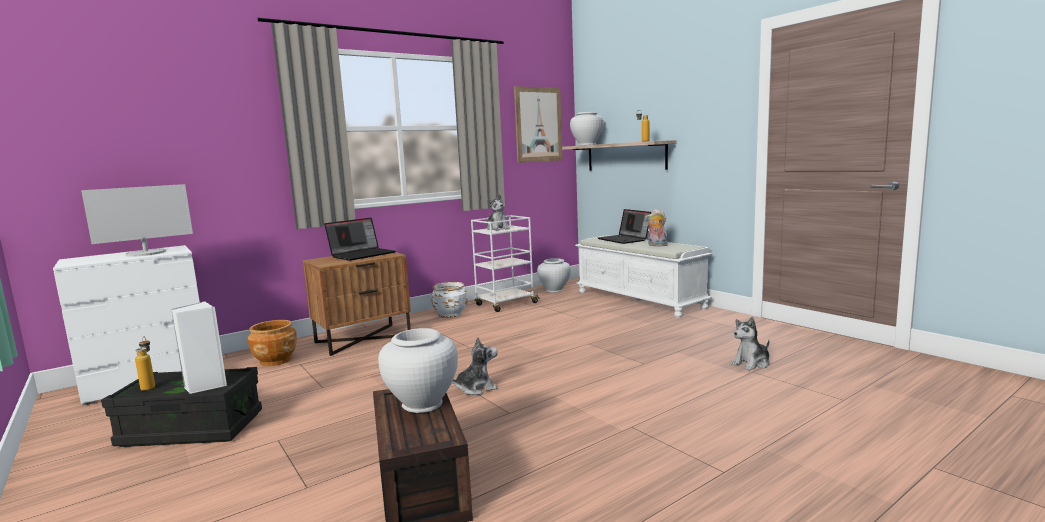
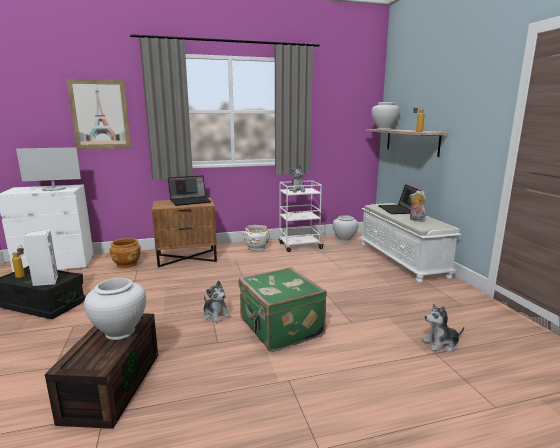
camera: 20 degrees right, 5 degrees up
plush toy [452,336,498,395] -> plush toy turned 45 degrees clockwise [203,280,231,323]
picture [514,86,563,163] -> picture moved to [66,79,131,149]
none -> green suitcase [239,267,327,352]

